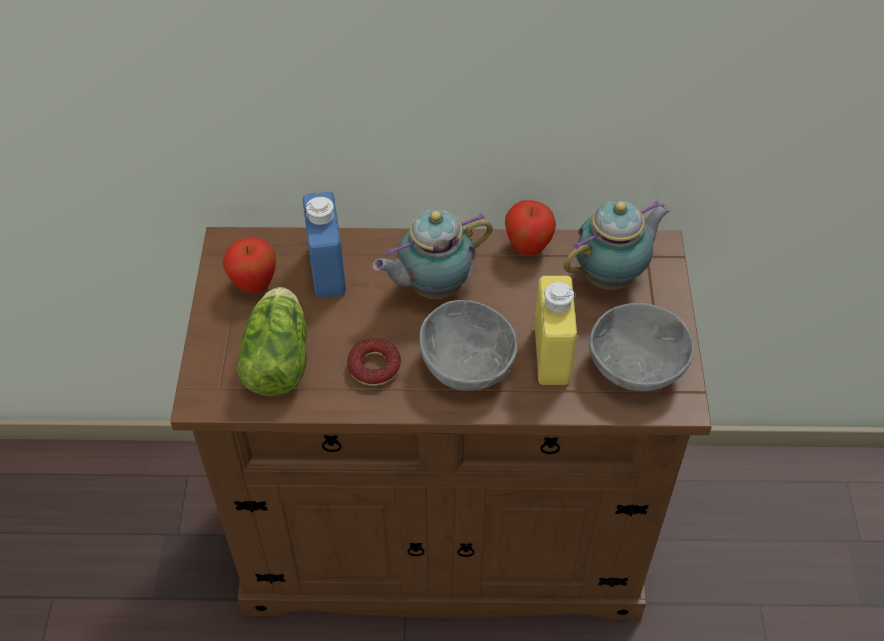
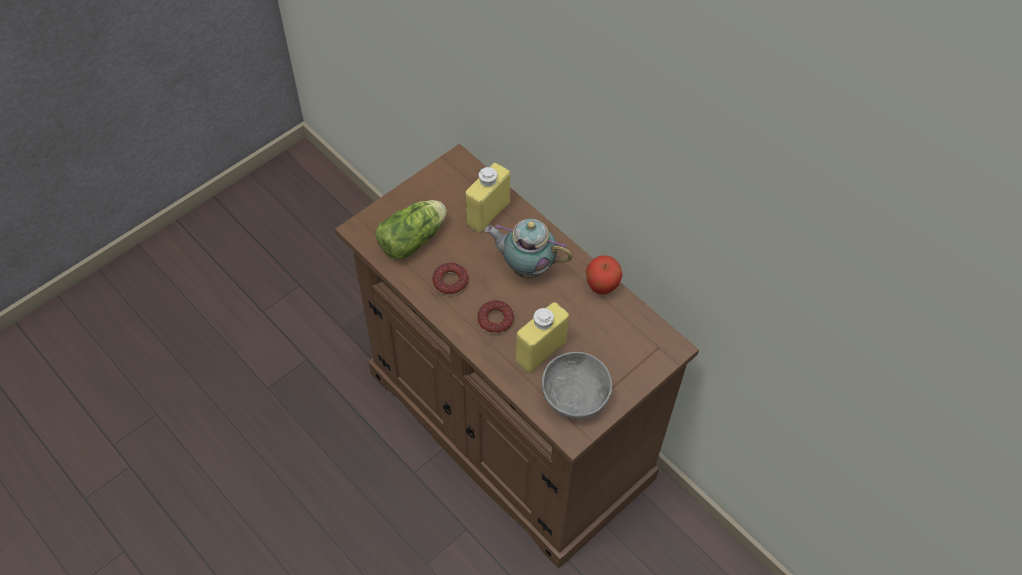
camera: 45 degrees right, 5 degrees up
apple [223,237,276,293] -> none
blue bottle [303,192,346,298] -> yellow bottle [465,163,510,233]
grey bowl [420,300,517,391] -> donut [477,300,514,334]
teapot [564,200,671,290] -> none

